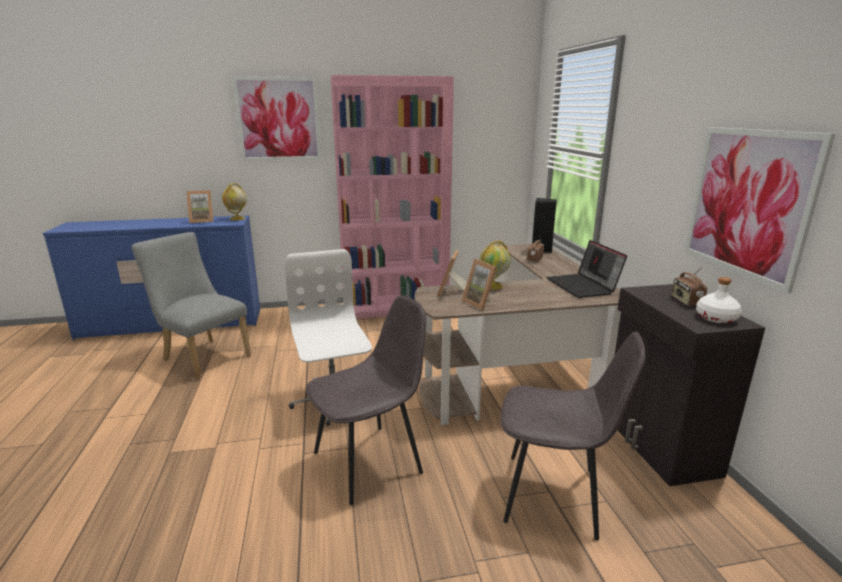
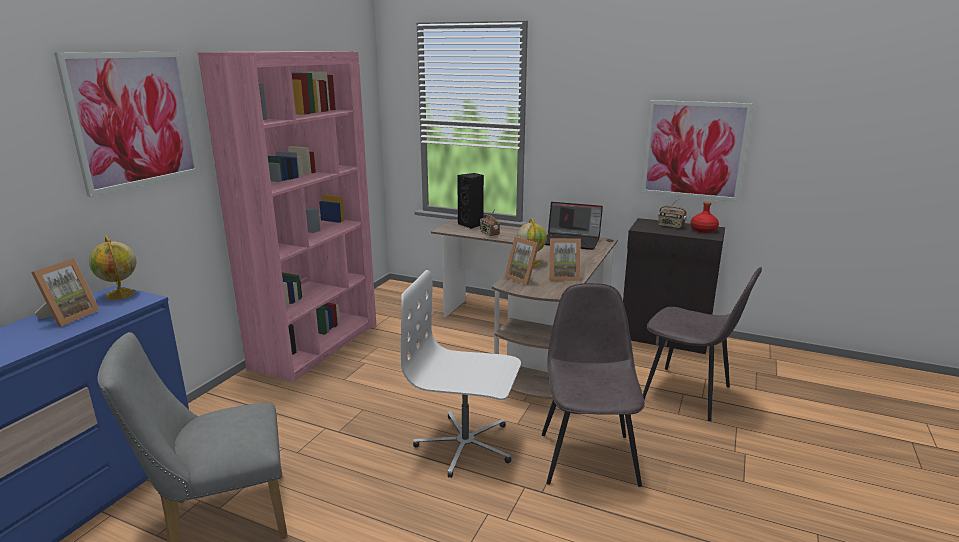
camera: 55 degrees left, 0 degrees up
grey chair [501,331,645,540] -> grey chair turned 75 degrees clockwise [643,267,762,421]
white bottle [696,277,742,323] -> red bottle [690,201,719,233]

